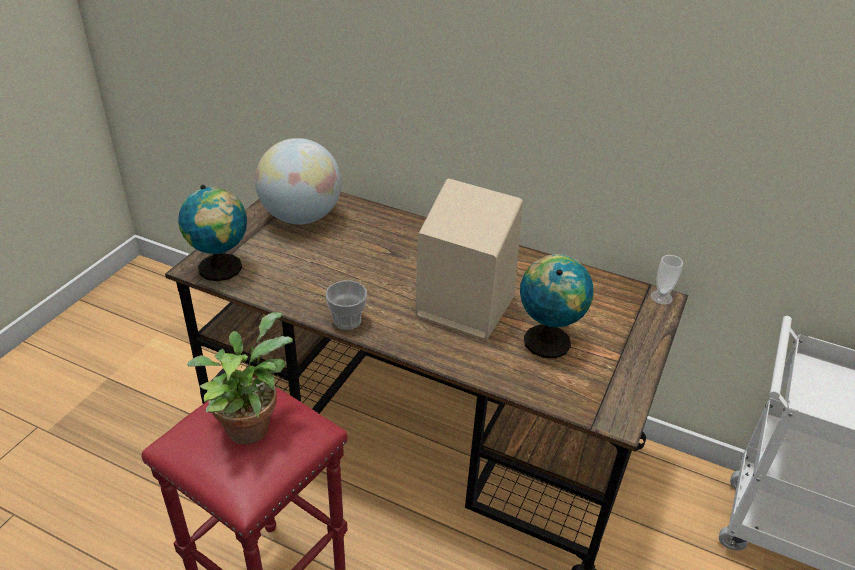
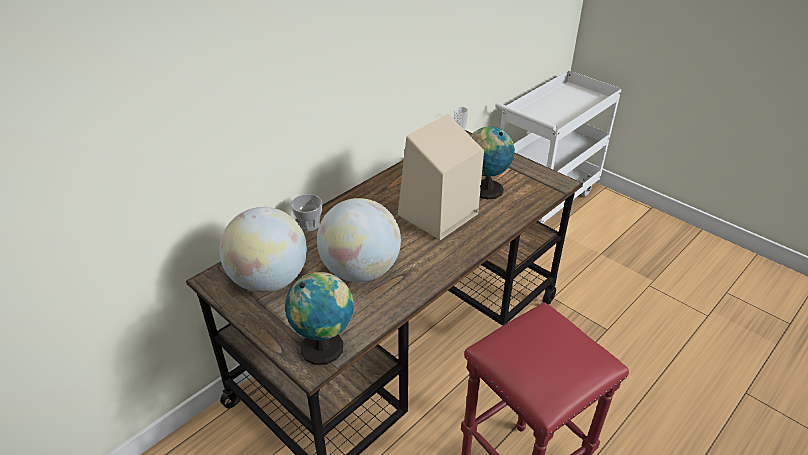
camera: 70 degrees left, 0 degrees up
potted plant [187,312,293,444] -> none
cup [326,281,367,330] -> cup moved to [291,194,322,231]
none -> globe [317,198,401,282]

